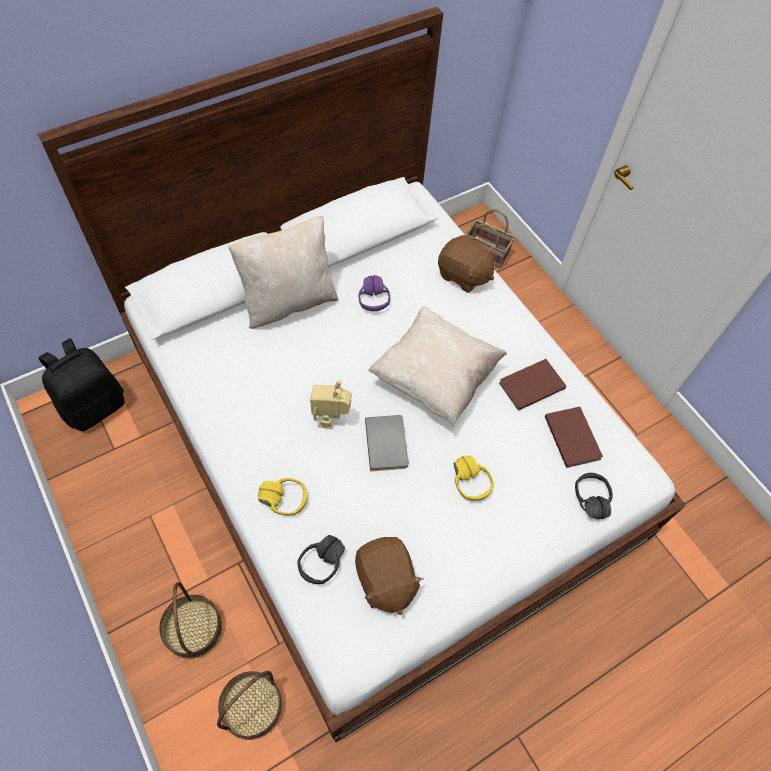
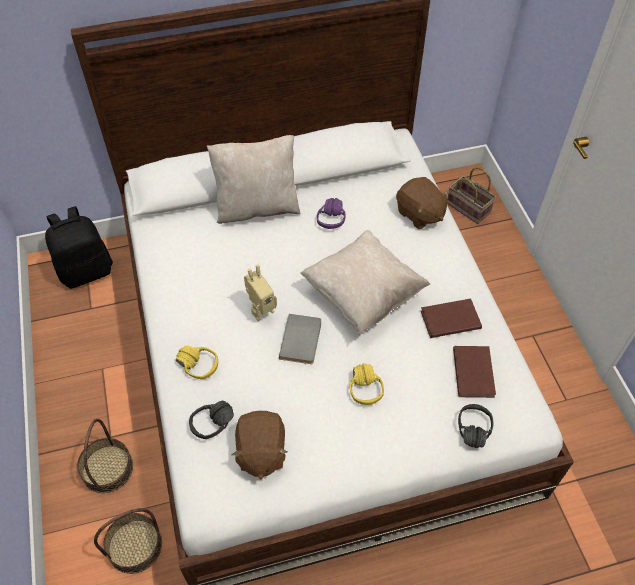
camera: 20 degrees right, 5 degrees down
toy robot [310,380,351,429] -> toy robot turned 150 degrees counterclockwise [244,265,277,321]

